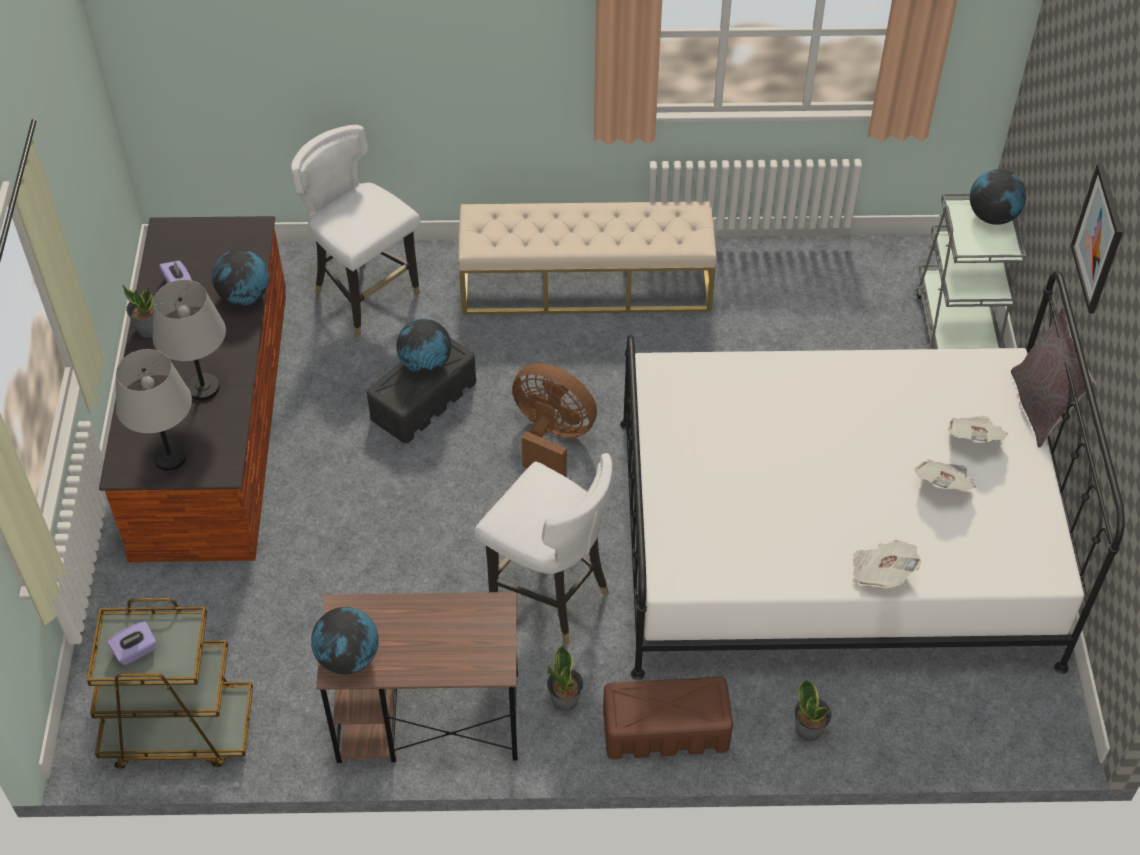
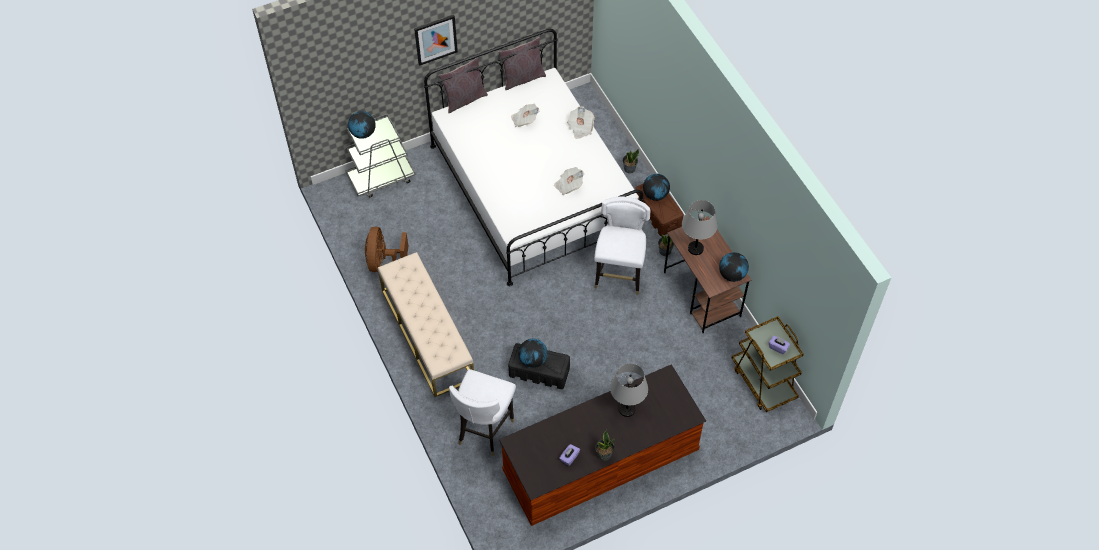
camera: 115 degrees left, 5 degrees up
grey table lamp [116,349,192,471] -> grey table lamp moved to [682,200,717,255]
globe [212,249,269,306] -> globe moved to [643,174,670,201]
brown fan [512,363,597,477] -> brown fan moved to [365,227,409,272]
newspaper [948,416,1008,443] -> newspaper moved to [554,167,584,195]
none -> grey pillow [498,37,546,90]

